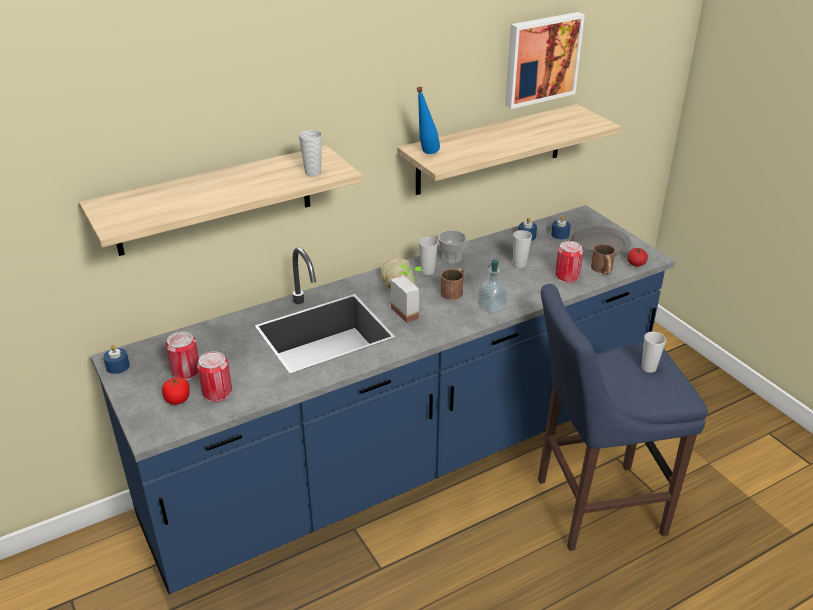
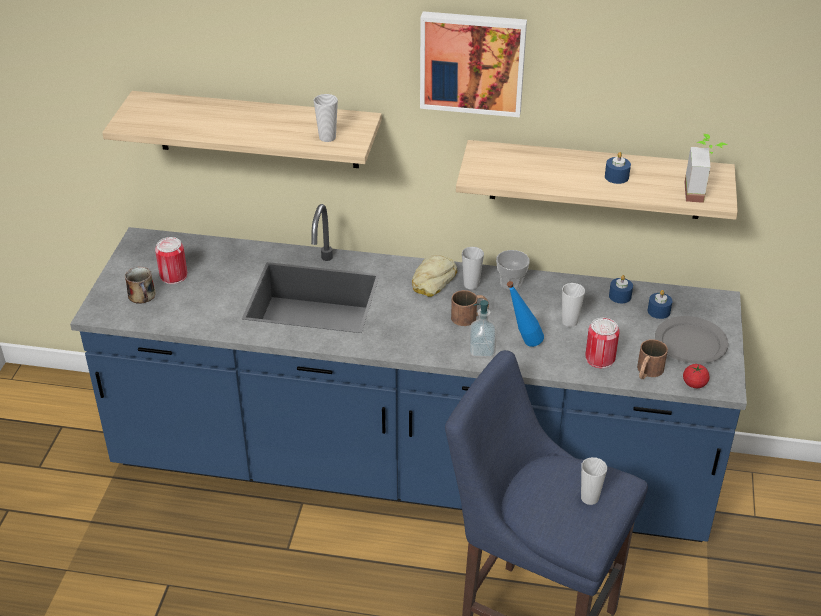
camera: 40 degrees right, 5 degrees up
blue candle [103,345,130,374] -> blue candle moved to [605,152,631,184]
tomato [162,377,190,405] -> mug [125,267,155,304]
can [197,351,232,402] -> none
potted plant [391,265,423,323] -> potted plant moved to [685,134,727,203]
blue bottle [416,87,440,154] -> blue bottle moved to [507,281,544,347]
picture [505,12,585,109] -> picture moved to [420,11,527,117]

